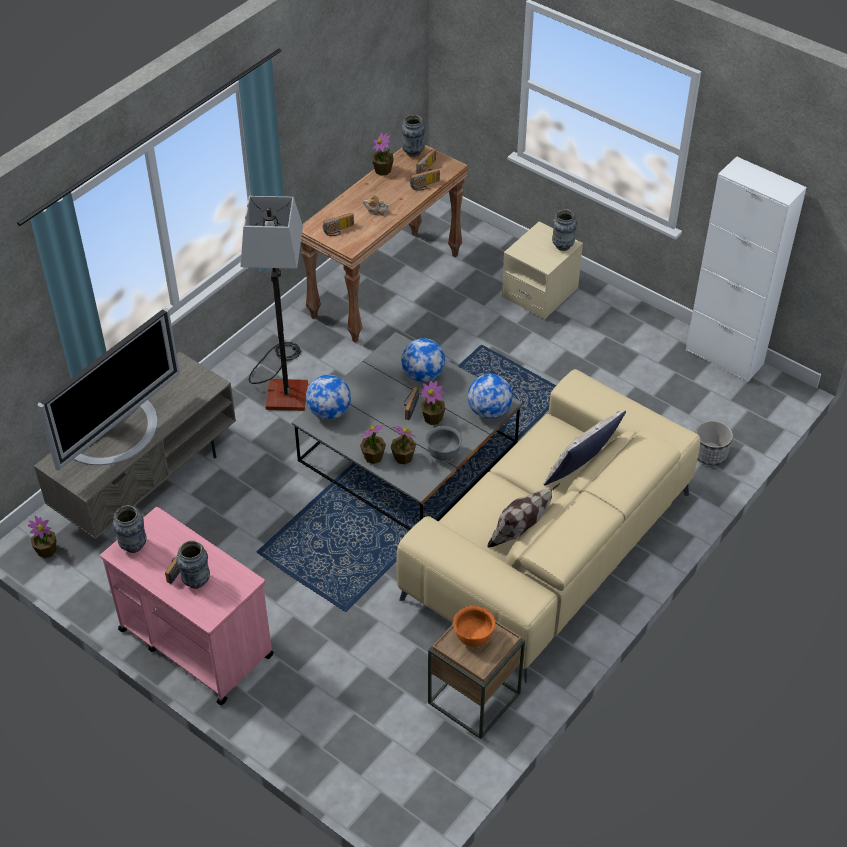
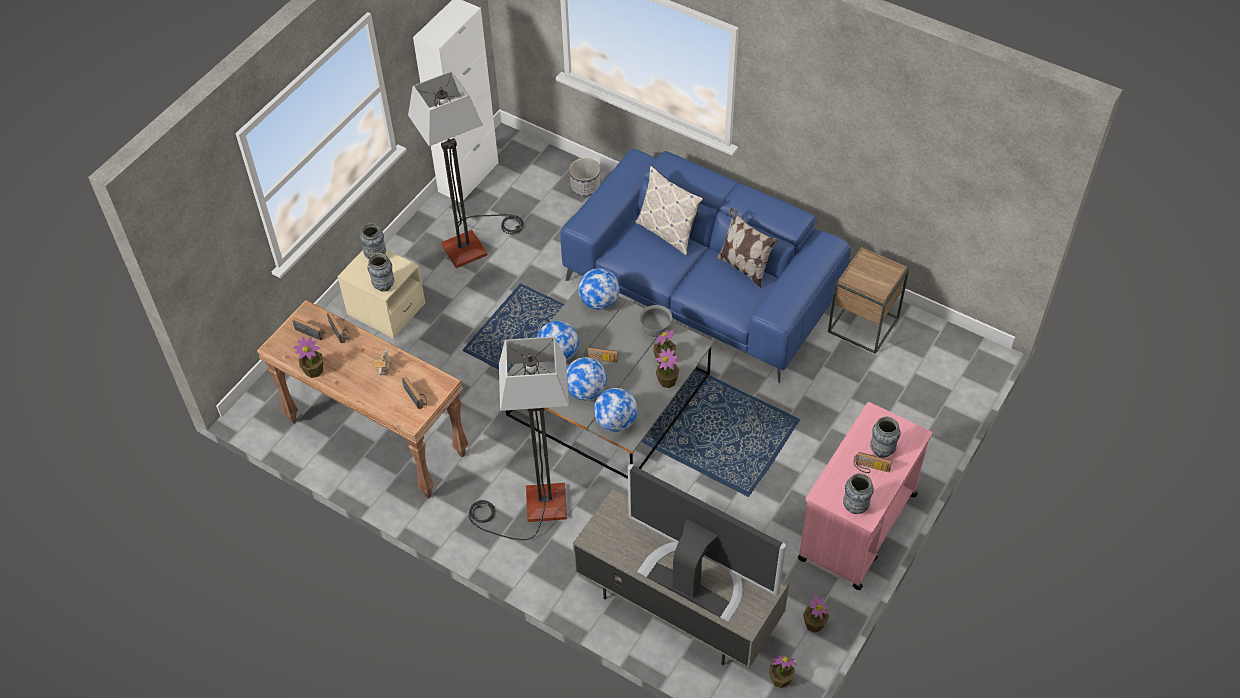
camera: 95 degrees left, 5 degrees up
beige sofa [397,369,700,683] -> blue sofa [561,149,850,383]
vase [401,115,425,157] -> vase moved to [368,253,394,292]
potted plant [420,381,446,425] -> potted plant moved to [803,595,829,632]
orange bowl [453,606,495,647] -> none
none -> floor lamp [408,71,524,268]
none -> globe [567,357,607,400]

